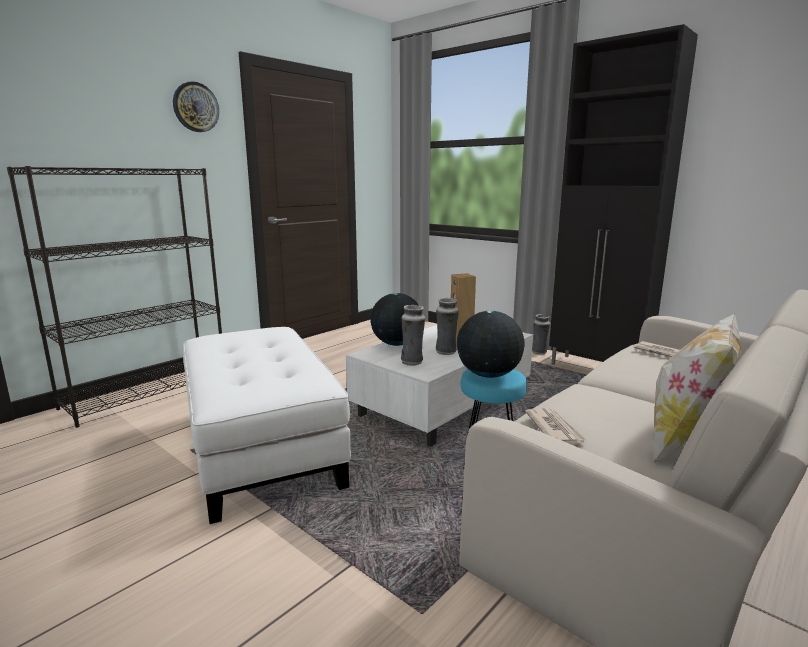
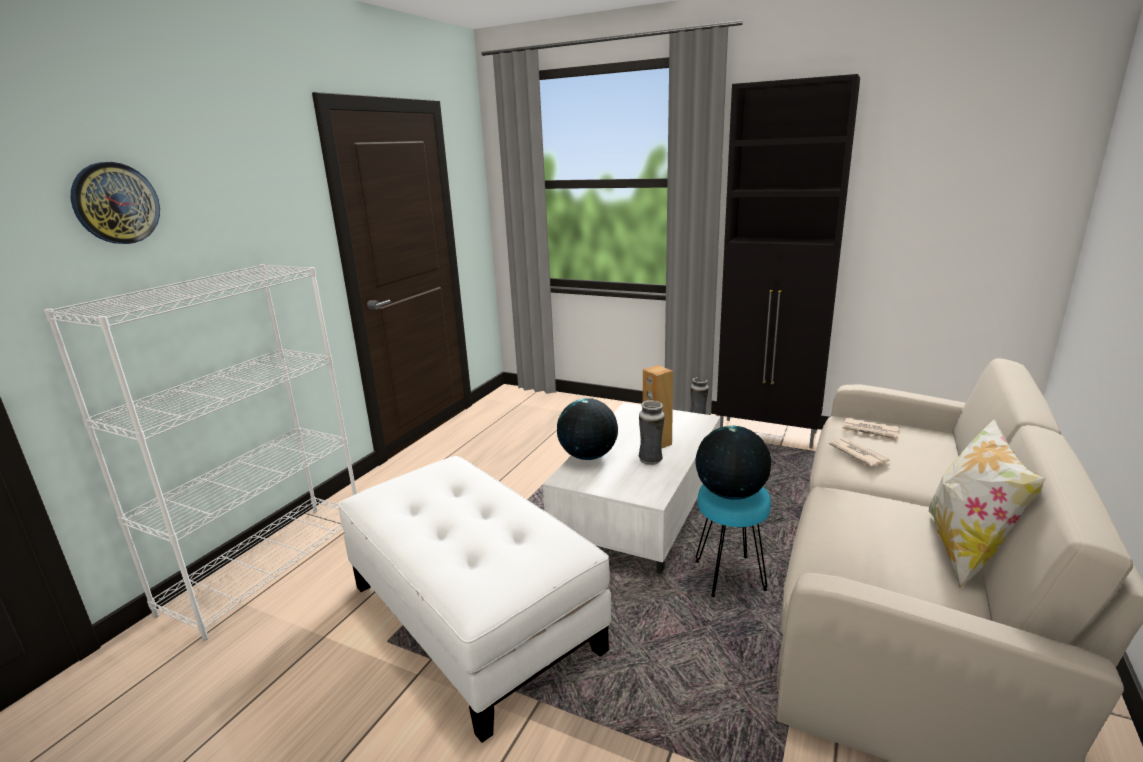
camera: 15 degrees left, 5 degrees up
black bookcase [7,166,222,428] -> white bookcase [44,264,357,641]
wall clock [173,81,219,132] -> wall clock moved to [71,162,160,244]
vase [401,305,425,366] -> none
newspaper [525,408,587,444] -> newspaper moved to [829,438,891,466]

